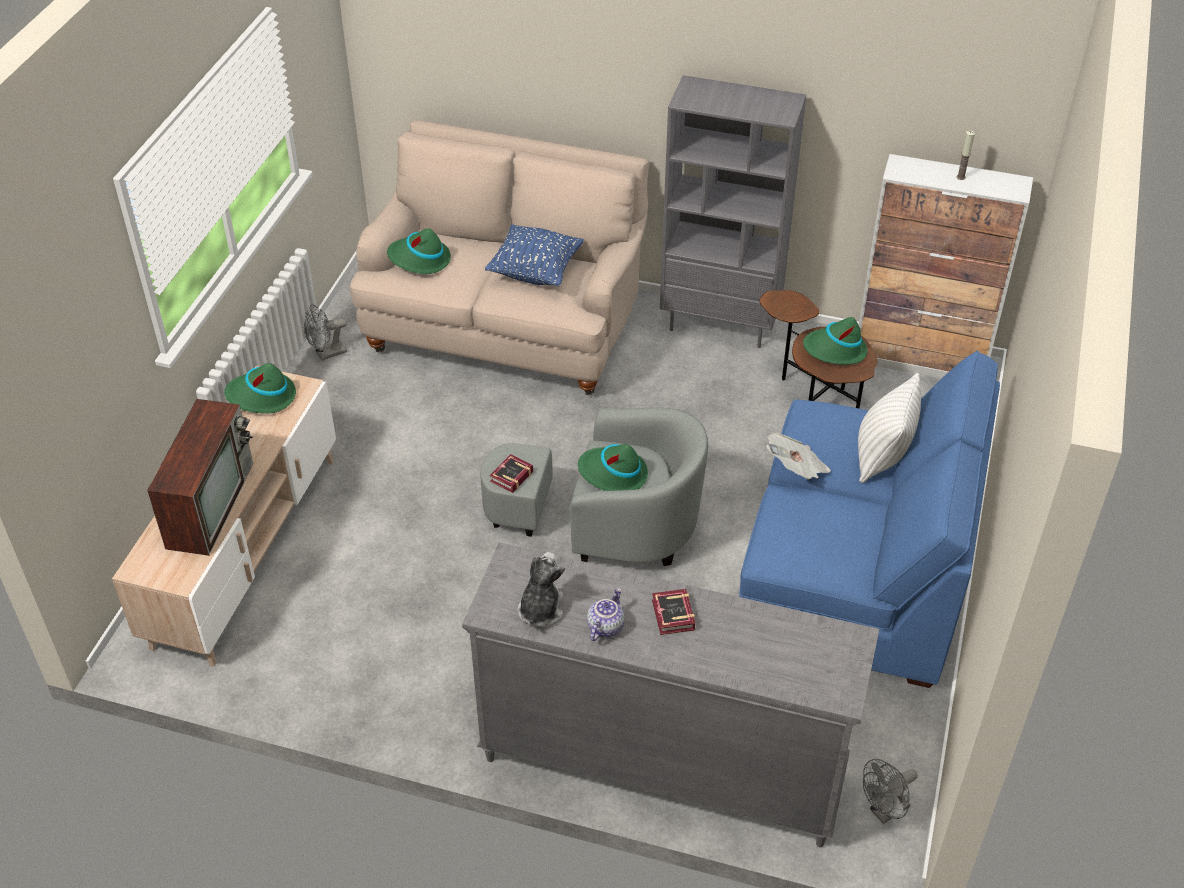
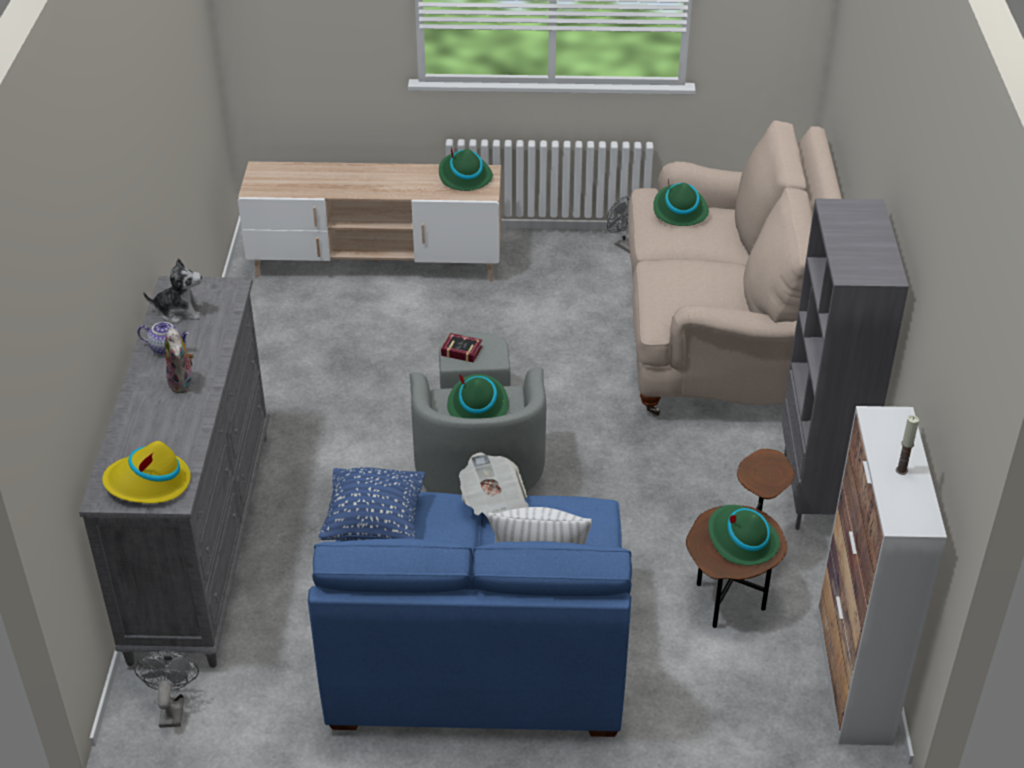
camera: 75 degrees right, 5 degrees down
television [147,399,253,556] -> none
blue pillow [485,224,584,286] -> blue pillow moved to [319,467,425,541]
book [652,589,695,635] -> plush toy [165,327,194,393]
grey fan [863,759,918,824] -> grey fan turned 45 degrees clockwise [134,650,199,728]
none -> yellow hat [102,441,191,503]

